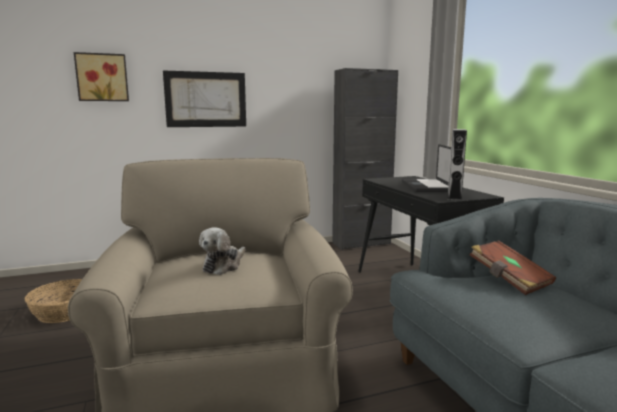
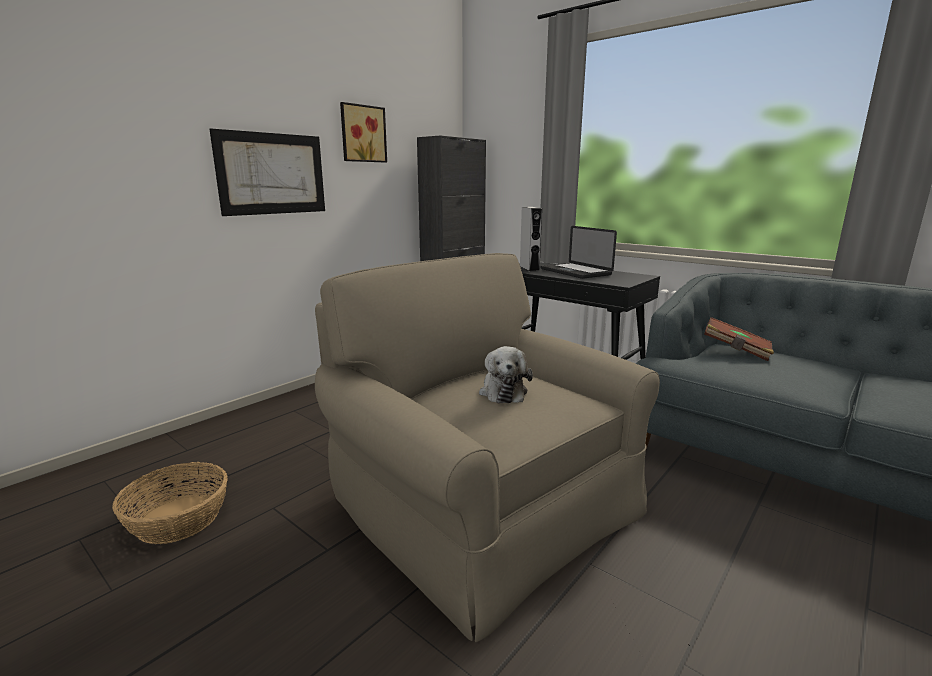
camera: 30 degrees left, 5 degrees up
picture [74,52,129,101] -> picture moved to [340,102,387,163]
grey speaker [448,129,467,200] -> grey speaker moved to [520,207,542,271]

